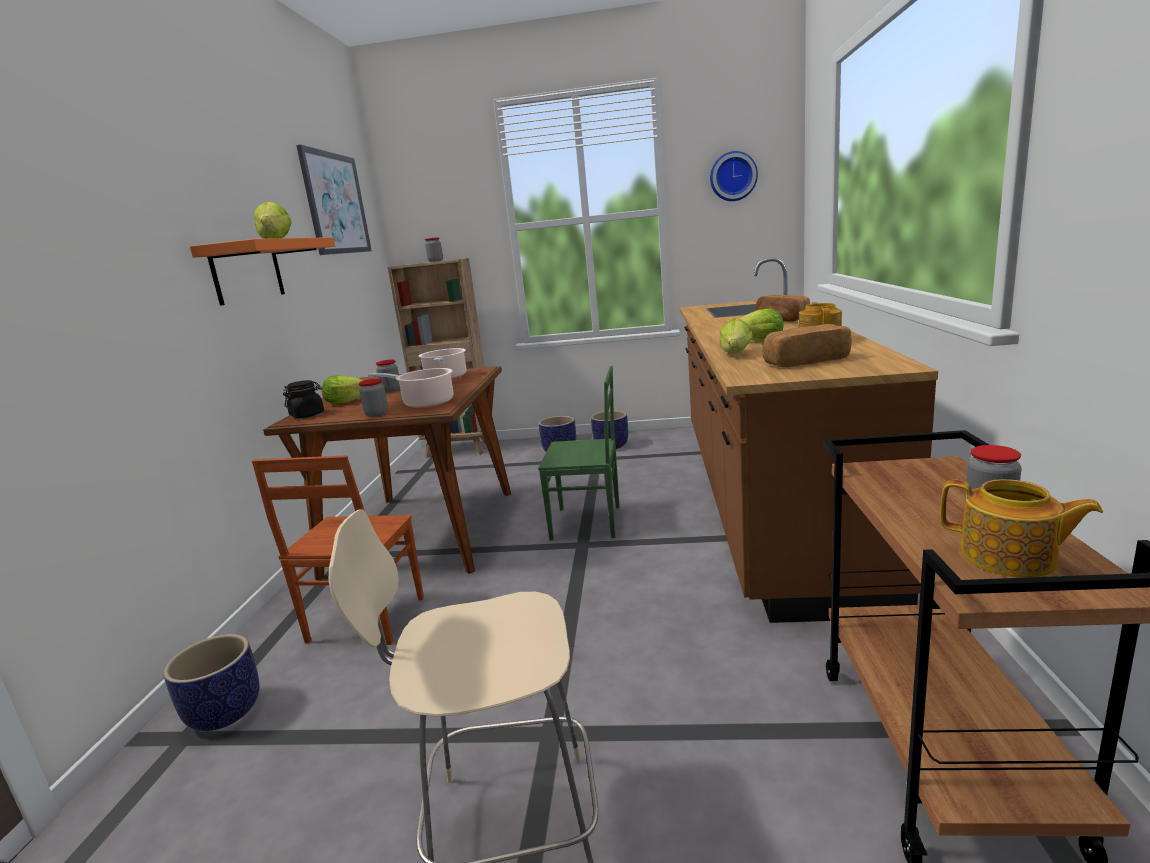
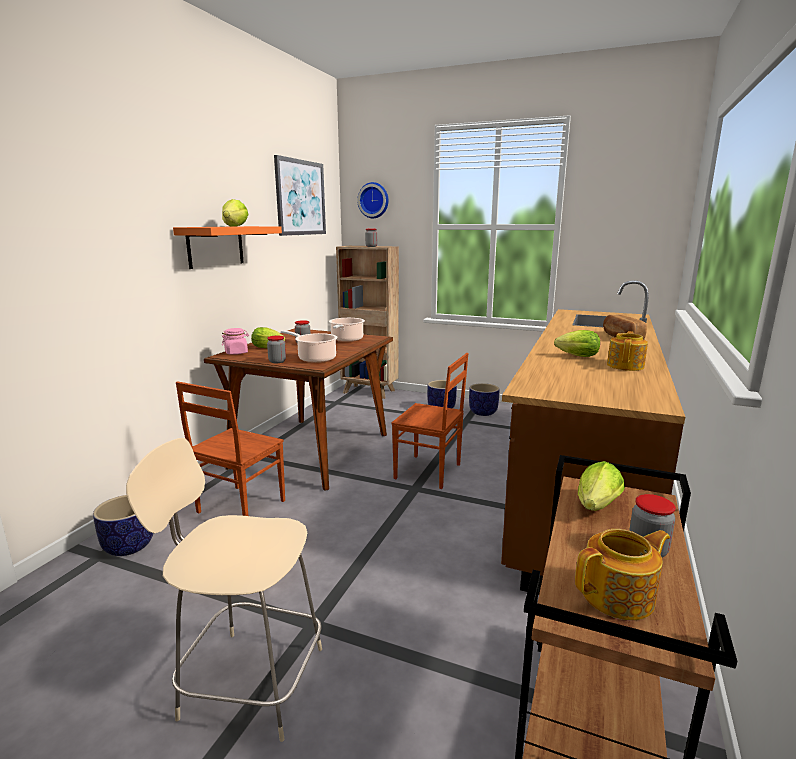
camera: 15 degrees right, 0 degrees up
black jar [283,380,324,418] -> pink jar [222,328,249,355]
green chair [538,366,620,540] -> brown chair [391,353,469,489]
wall clock [710,151,758,201] -> wall clock moved to [357,182,389,218]
lettuce [719,319,753,354] -> lettuce moved to [578,461,625,511]
bread [762,324,852,367] -> none
teapot [940,479,1103,578] -> teapot turned 75 degrees counterclockwise [575,529,670,620]

